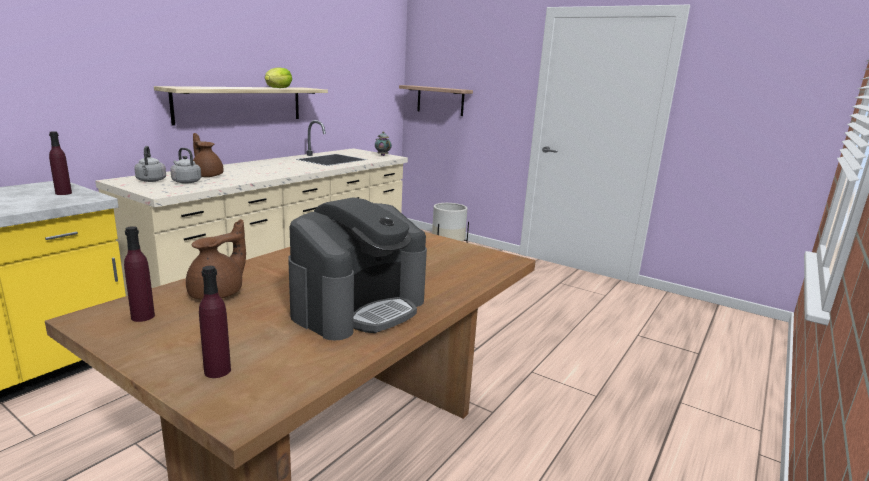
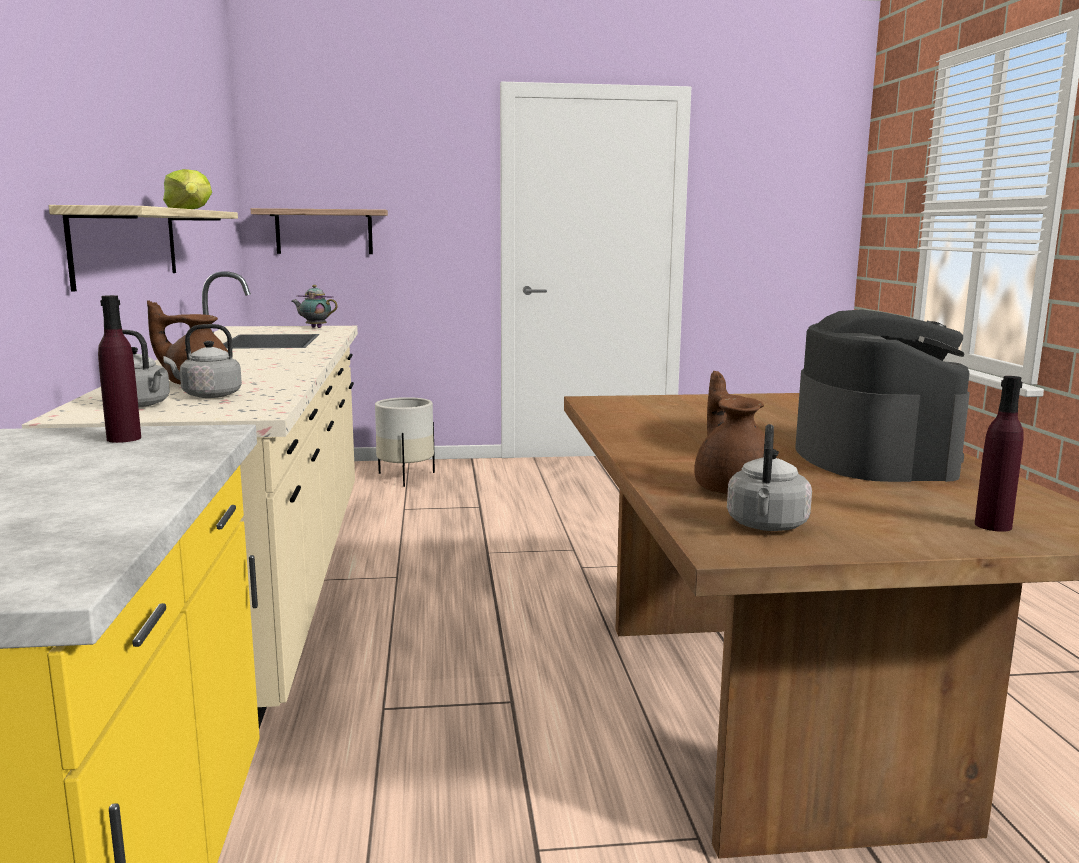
camera: 40 degrees left, 5 degrees down
purple bottle [124,226,155,322] -> grey kettle [727,424,812,531]

